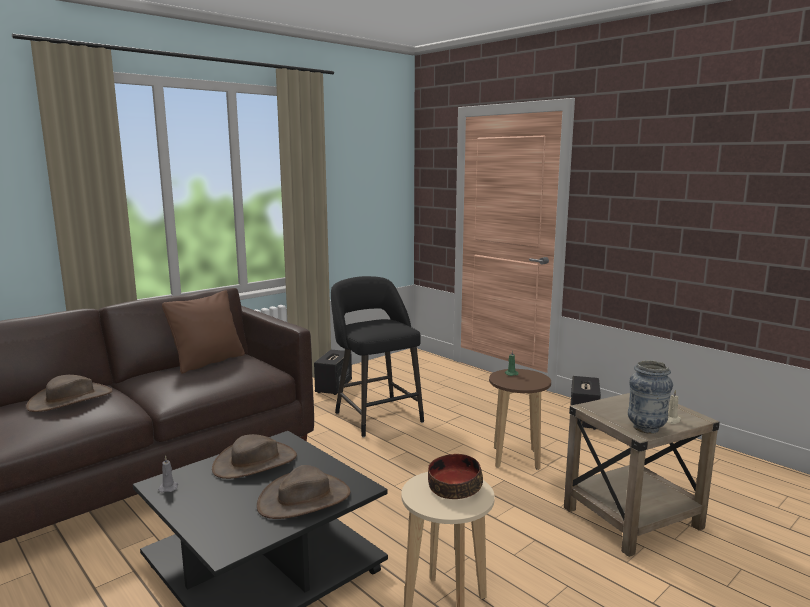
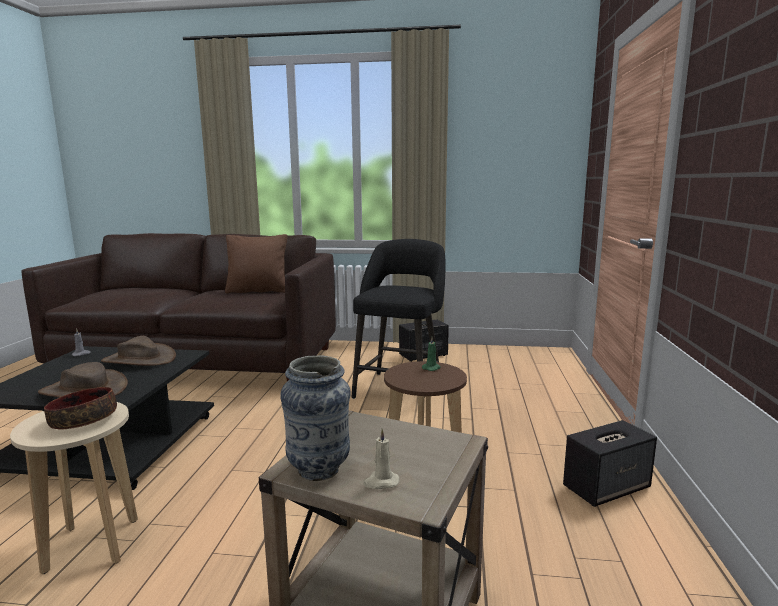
camera: 50 degrees right, 0 degrees up
brown hat [26,375,113,412] -> none

